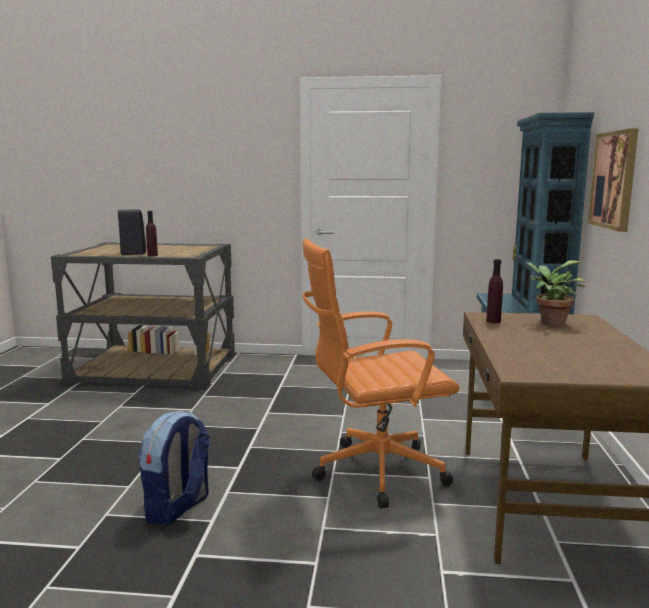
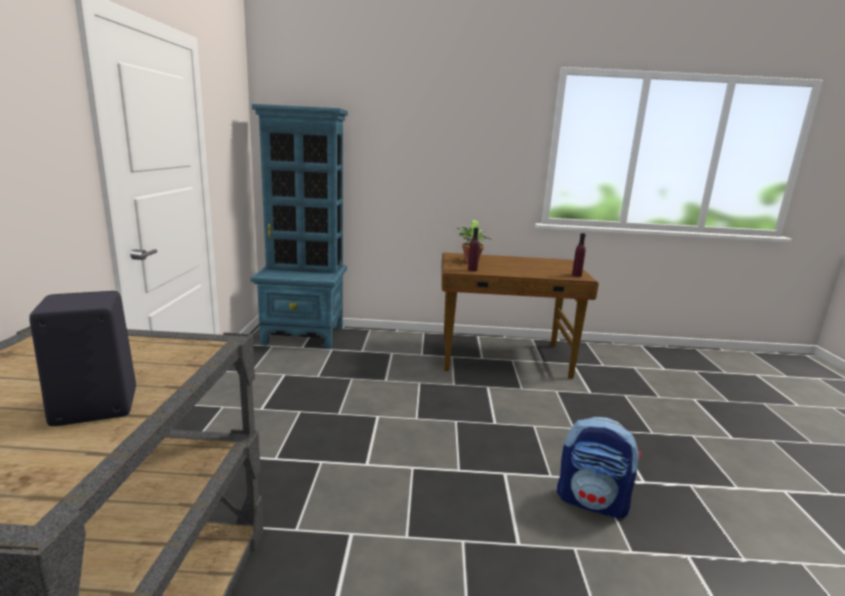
camera: 95 degrees left, 5 degrees up
purple bottle [146,211,158,256] -> purple bottle moved to [572,233,586,277]
orange office chair [302,238,459,509] -> none
picture [588,128,638,232] -> none

